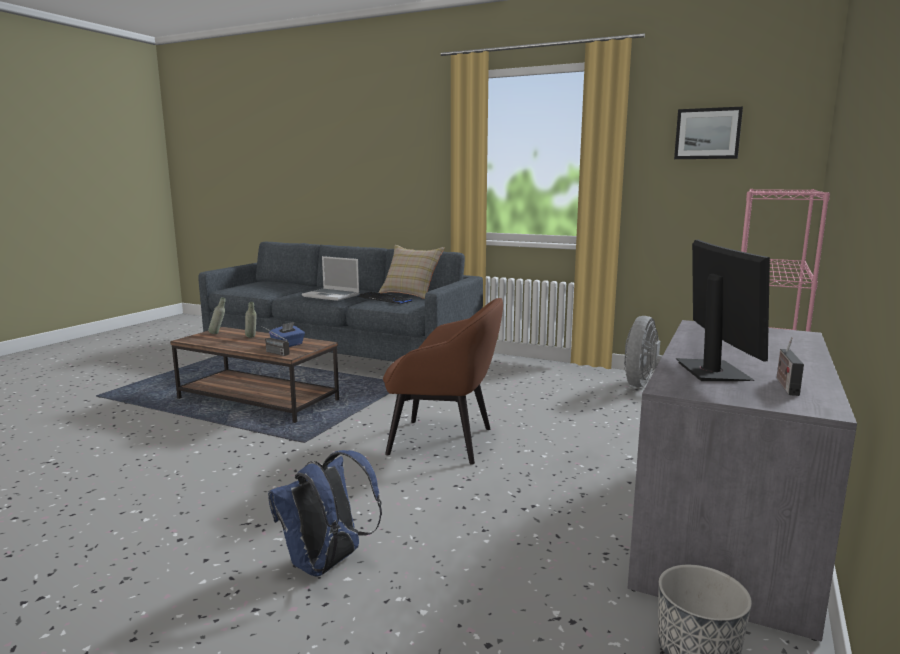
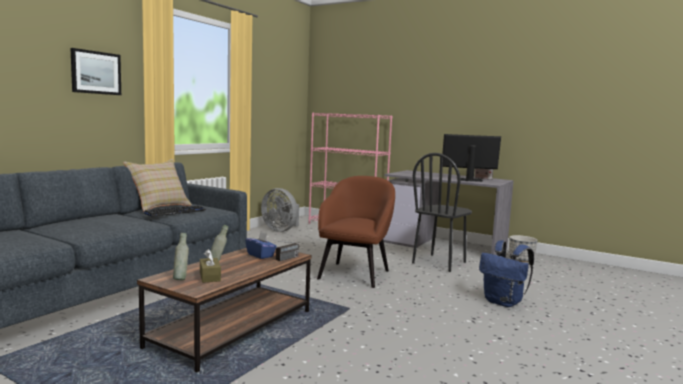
camera: 85 degrees left, 5 degrees down
laptop [302,256,360,301] -> none
picture [674,107,743,159] -> picture moved to [70,48,121,95]
none -> brown tissue box [200,249,221,283]
none -> black chair [412,153,472,272]

